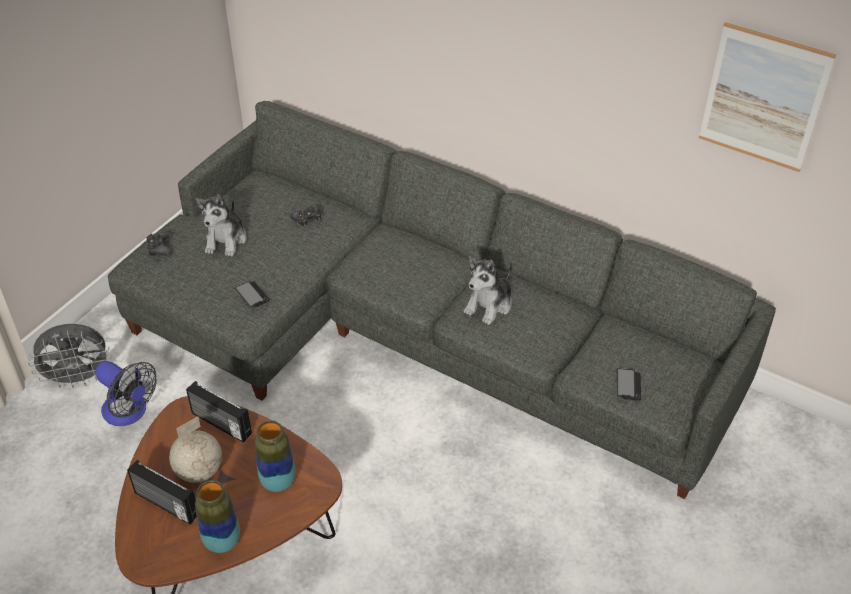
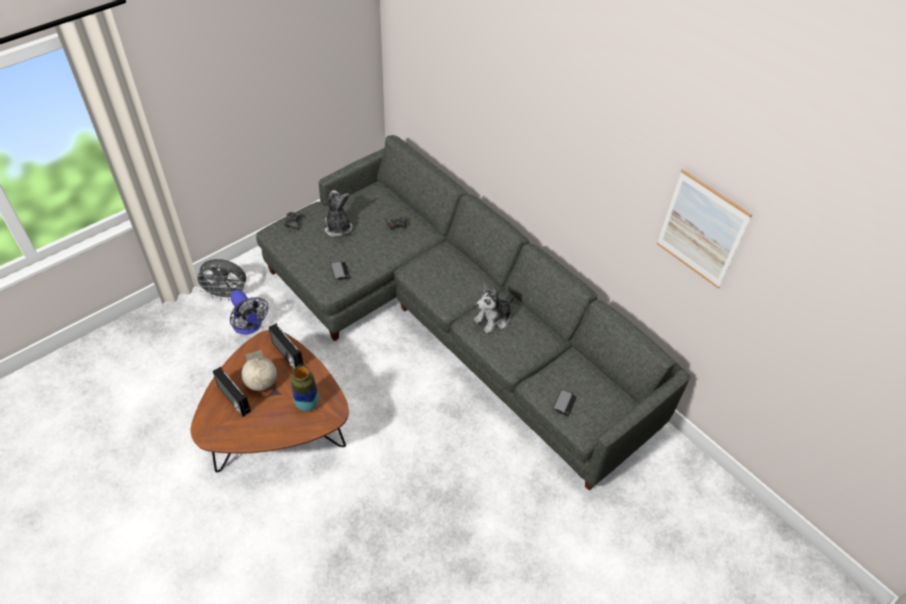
camera: 15 degrees right, 5 degrees up
vase [195,480,240,553] -> none
plush toy [196,194,247,257] -> plush toy turned 135 degrees clockwise [324,190,353,237]

